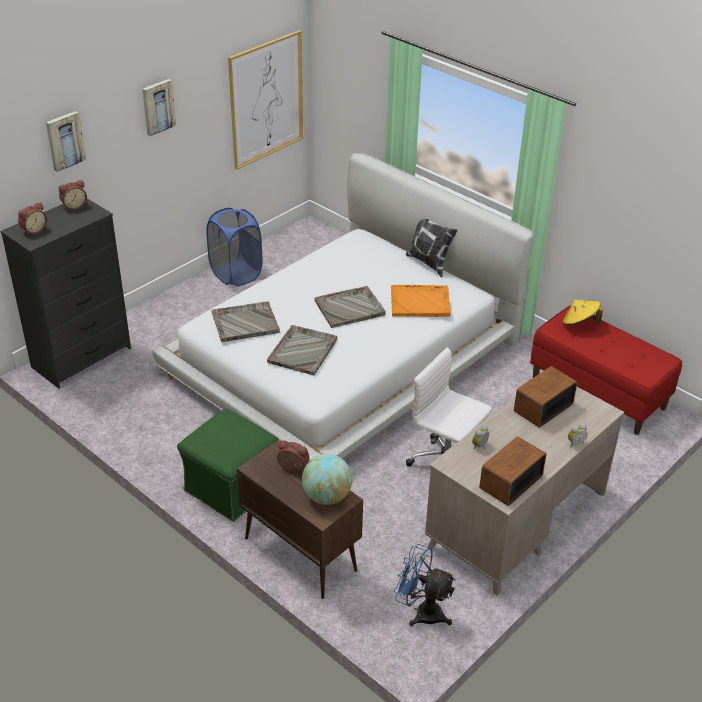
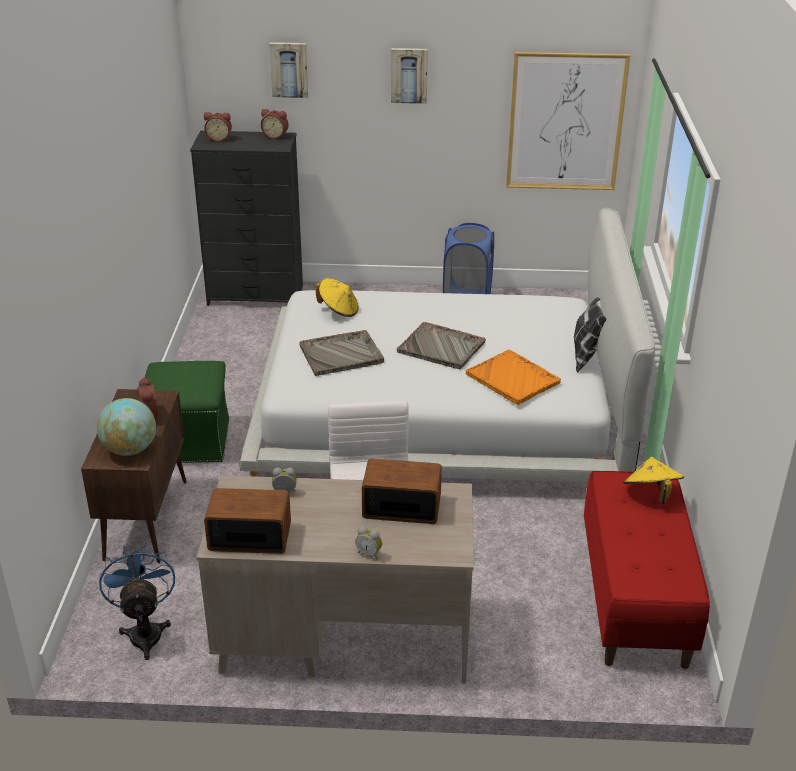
camera: 50 degrees right, 5 degrees down
grey tray [211,301,280,342] -> yellow hat [316,278,359,317]

